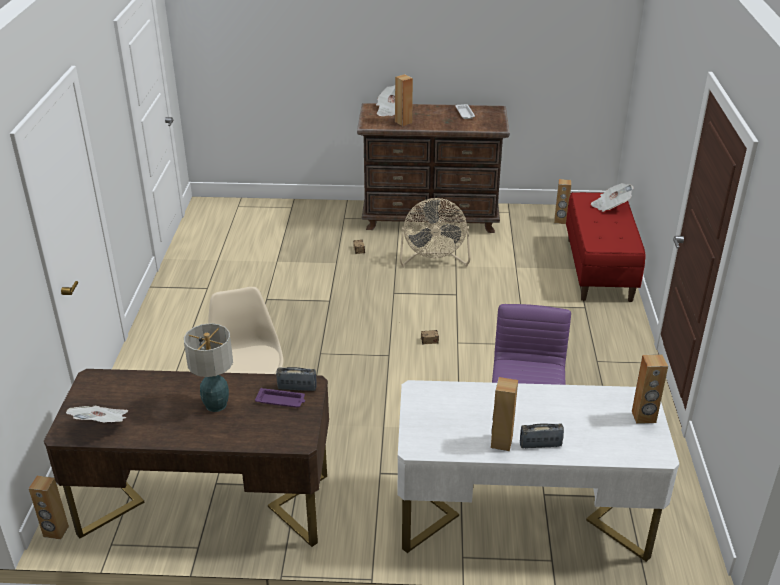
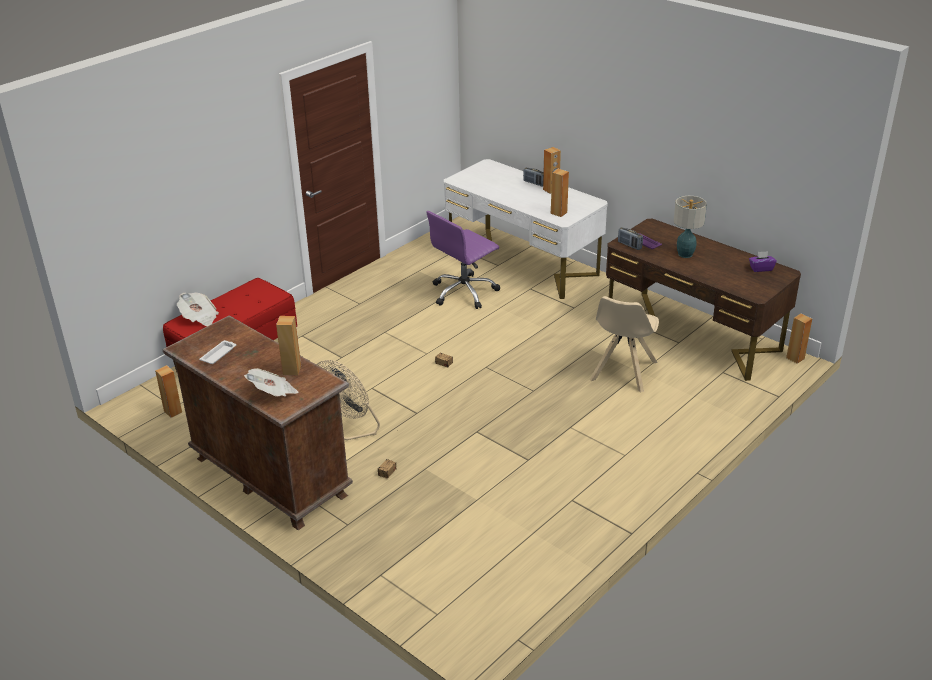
camera: 140 degrees left, 0 degrees up
newspaper [66,406,128,422] -> purple tissue box [749,251,777,272]
brown speaker [632,354,668,424] -> brown speaker moved to [551,169,569,217]

